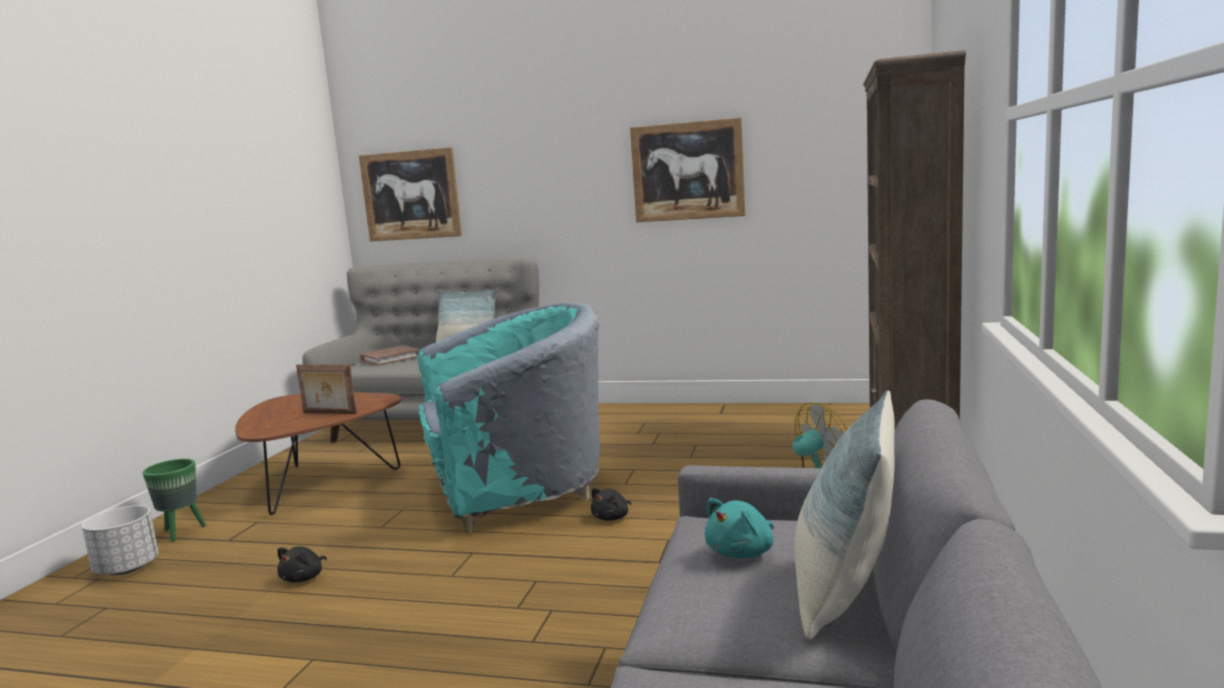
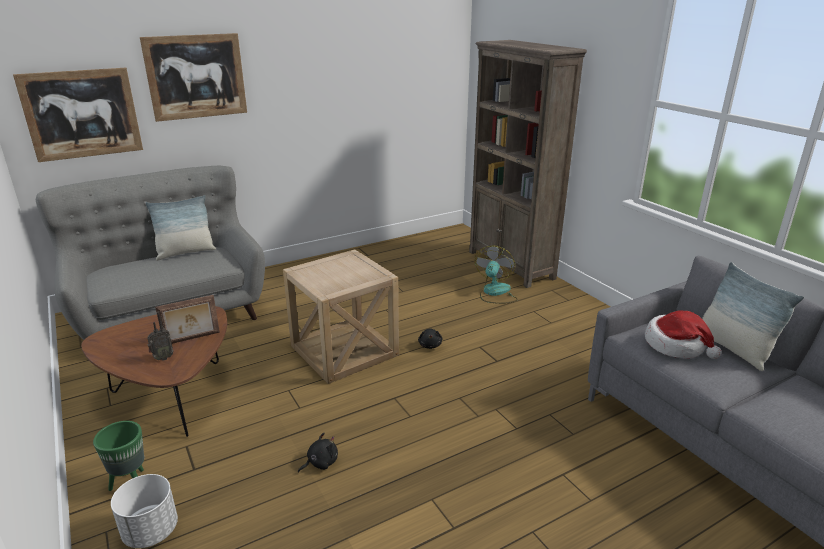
camera: 45 degrees left, 15 degrees up
black plush toy [277,546,327,582] -> black plush toy turned 105 degrees counterclockwise [298,433,338,473]
brown book [360,345,420,366] -> none
turquoise armchair [418,302,600,534] -> beige side table [283,249,399,384]
picture [630,118,745,222] -> picture moved to [140,33,247,122]
turquoise plush toy [705,498,774,558] -> hat [645,310,722,359]
none -> radio [147,312,174,361]

